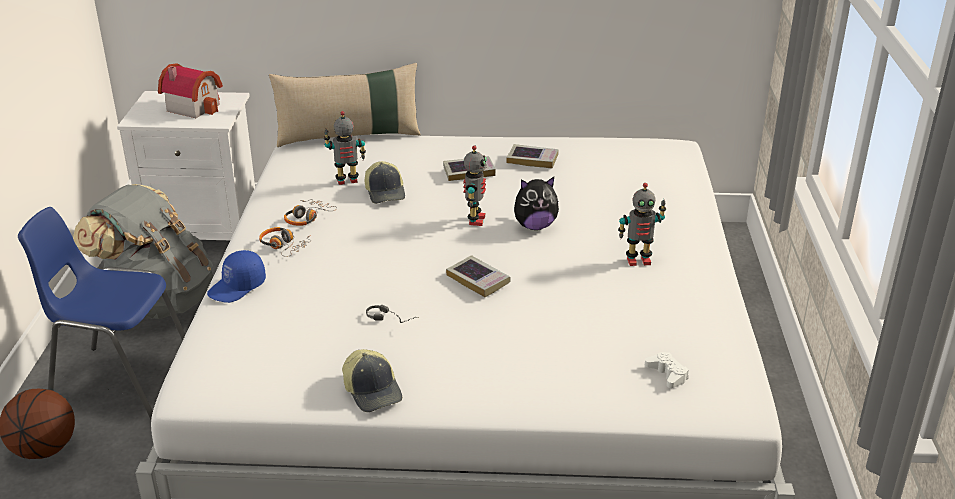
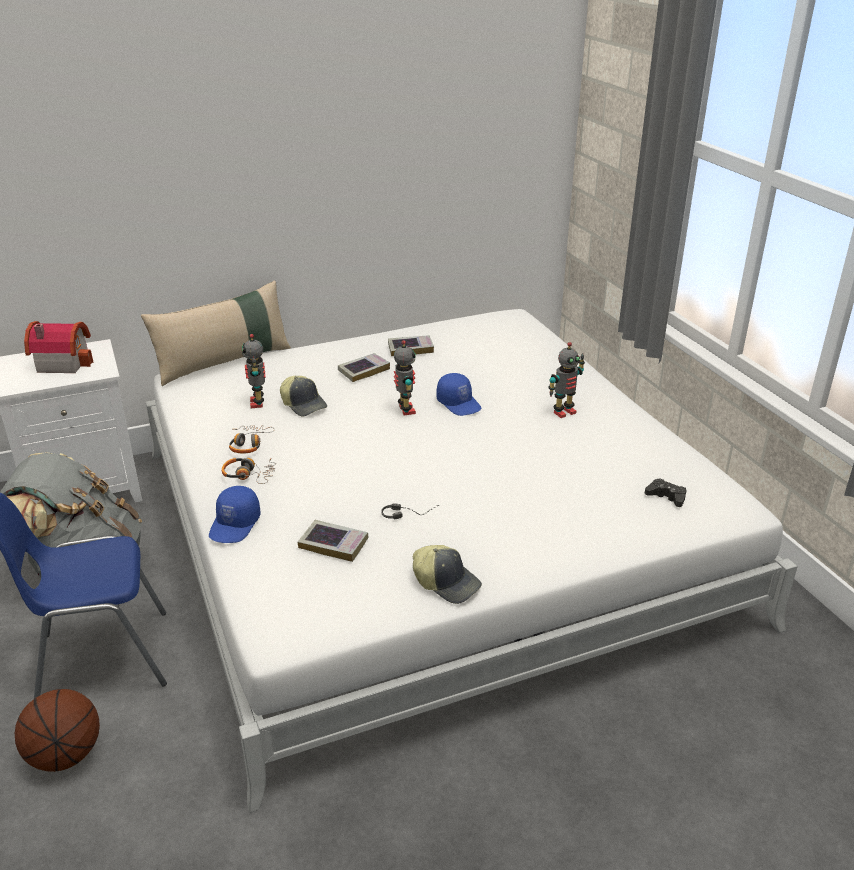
camera: 25 degrees left, 0 degrees up
toy robot [324,111,366,185] -> toy robot turned 60 degrees counterclockwise [242,334,266,408]
book [446,255,511,297] -> book moved to [297,520,368,562]
plush toy [514,177,559,230] -> blue cap [436,373,482,416]
white game controller [645,352,689,388] -> black game controller [645,478,686,507]

